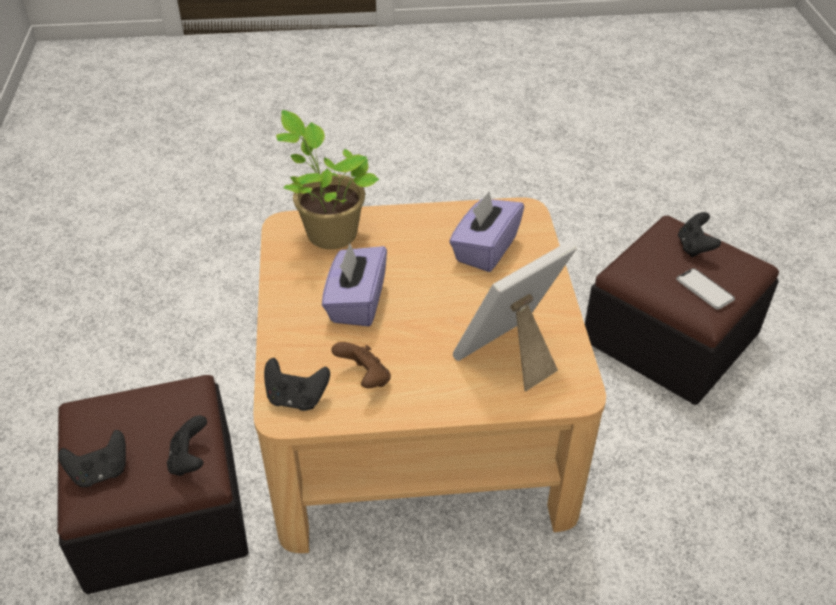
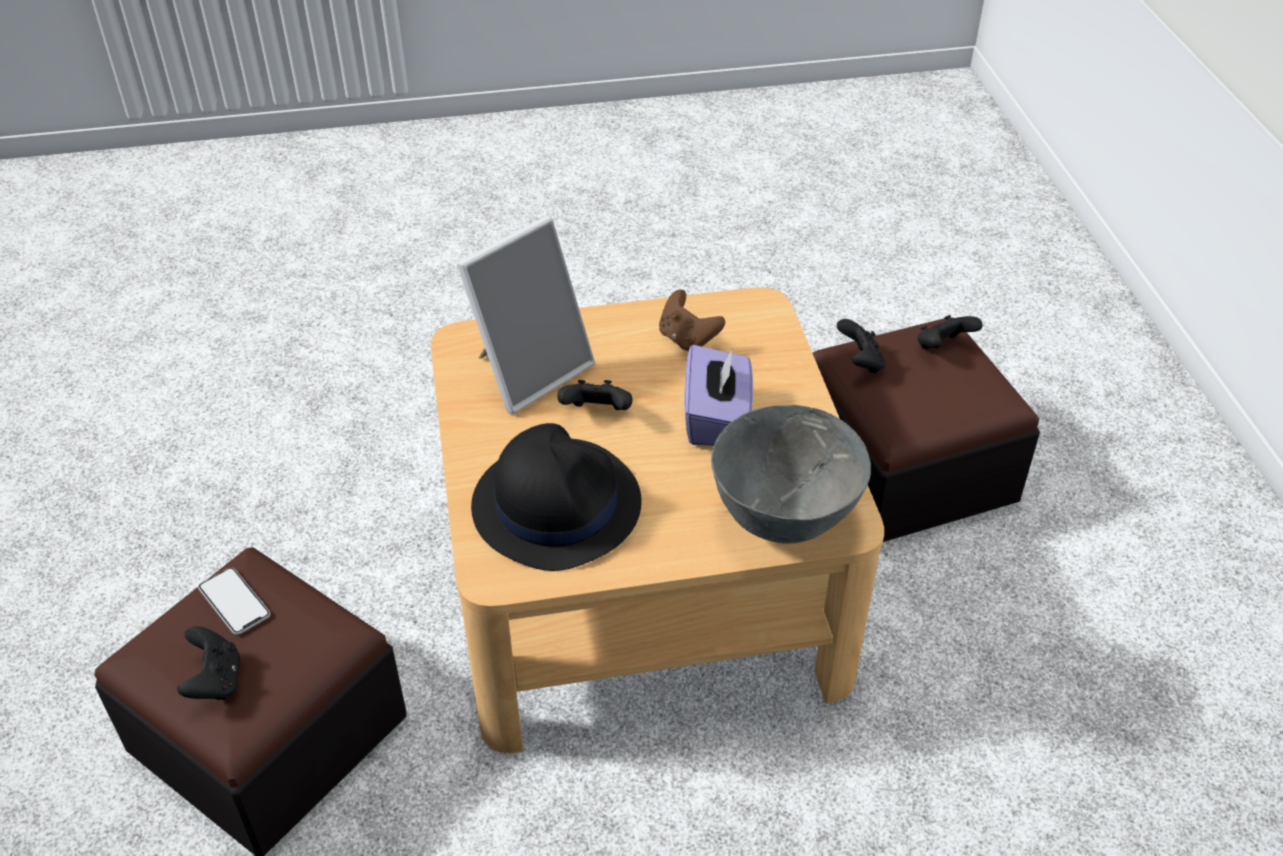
camera: 175 degrees right, 0 degrees up
black game controller [264,358,330,411] -> black game controller moved to [557,380,632,410]
potted plant [276,110,380,249] -> grey bowl [711,405,871,544]
purple tissue box [449,191,524,272] -> black hat [471,423,642,571]

